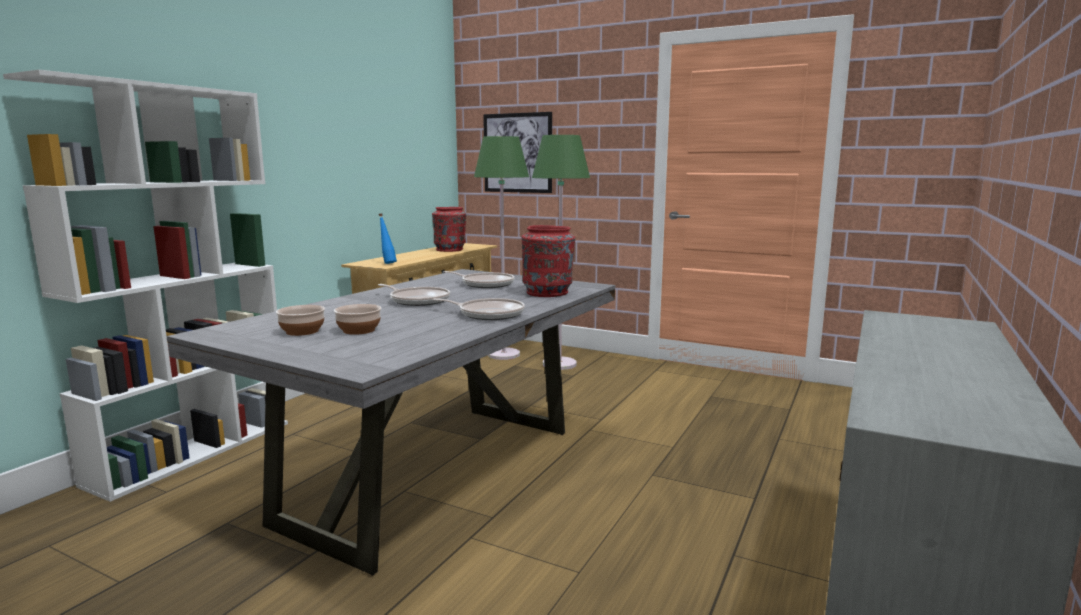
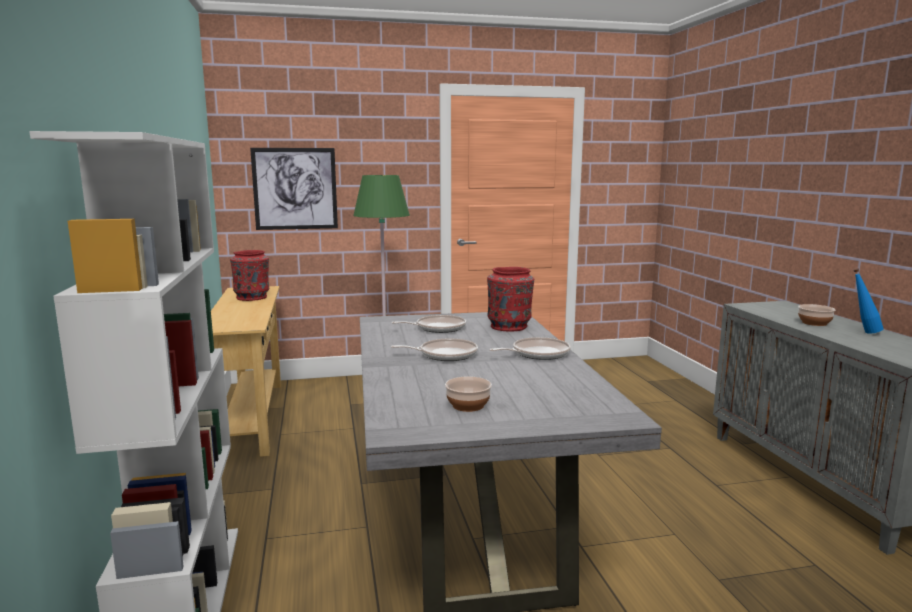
camera: 40 degrees left, 0 degrees up
bowl [334,304,381,335] -> bowl moved to [798,304,835,326]
blue bottle [379,214,397,264] -> blue bottle moved to [853,268,884,334]
green floor lamp [474,136,529,360] -> none

